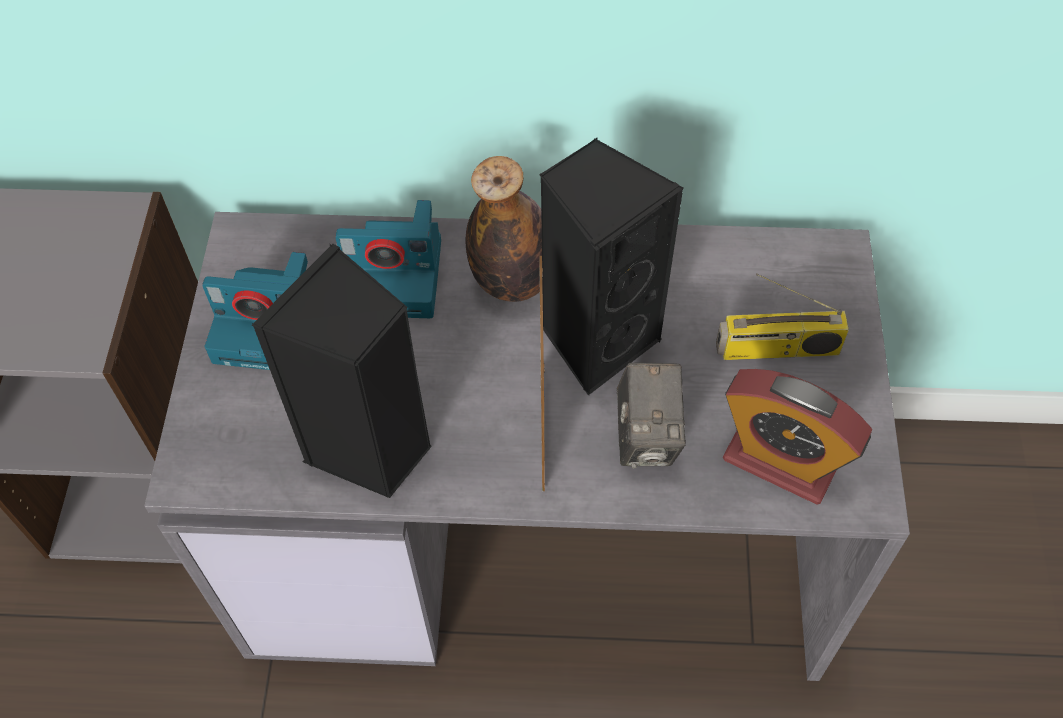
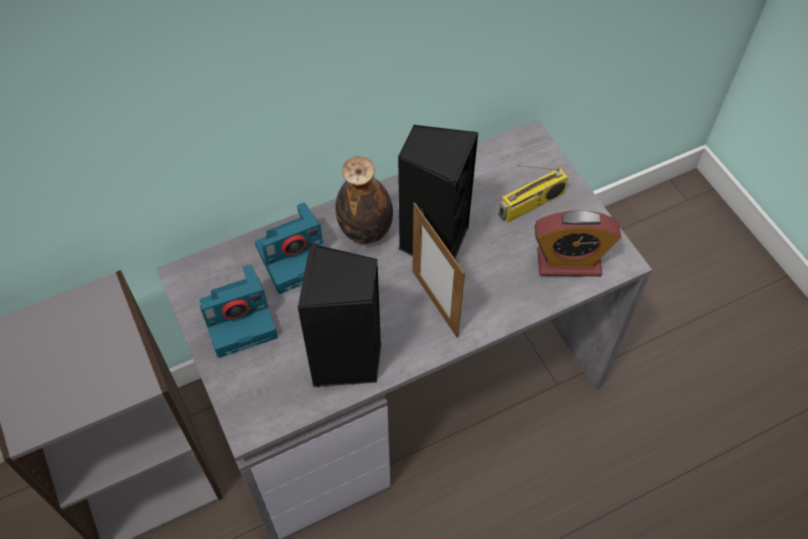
camera: 30 degrees left, 0 degrees up
camera [617,362,686,469] -> none

